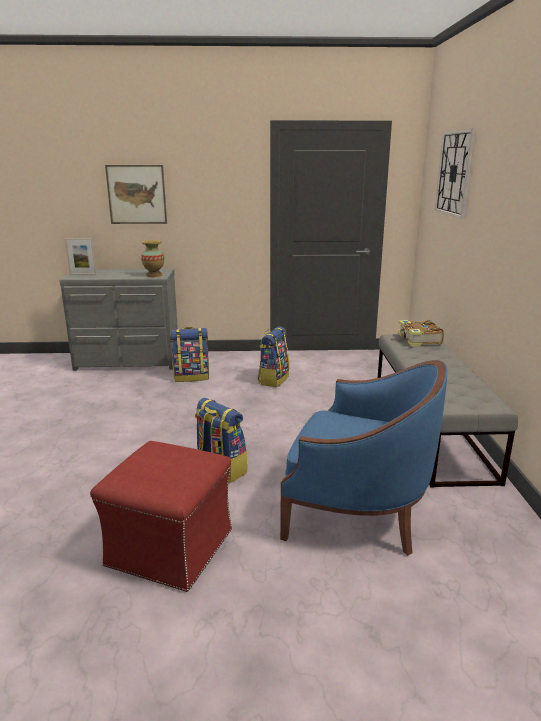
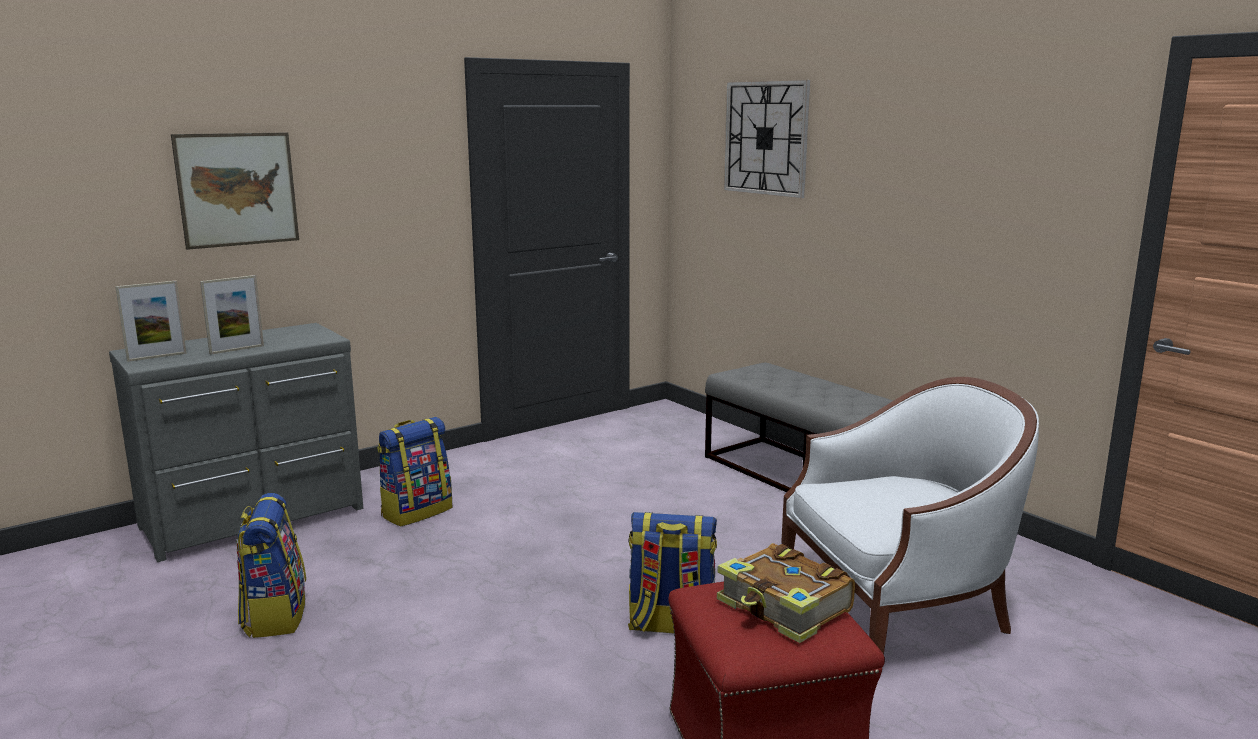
camera: 35 degrees left, 5 degrees down
vase [141,240,164,277] -> none
backpack [258,327,290,387] -> backpack moved to [236,493,306,638]
blue armchair [280,360,447,556] -> white armchair [781,377,1039,654]
book [398,320,444,346] -> book moved to [717,543,855,643]
none -> picture frame [200,275,264,355]

